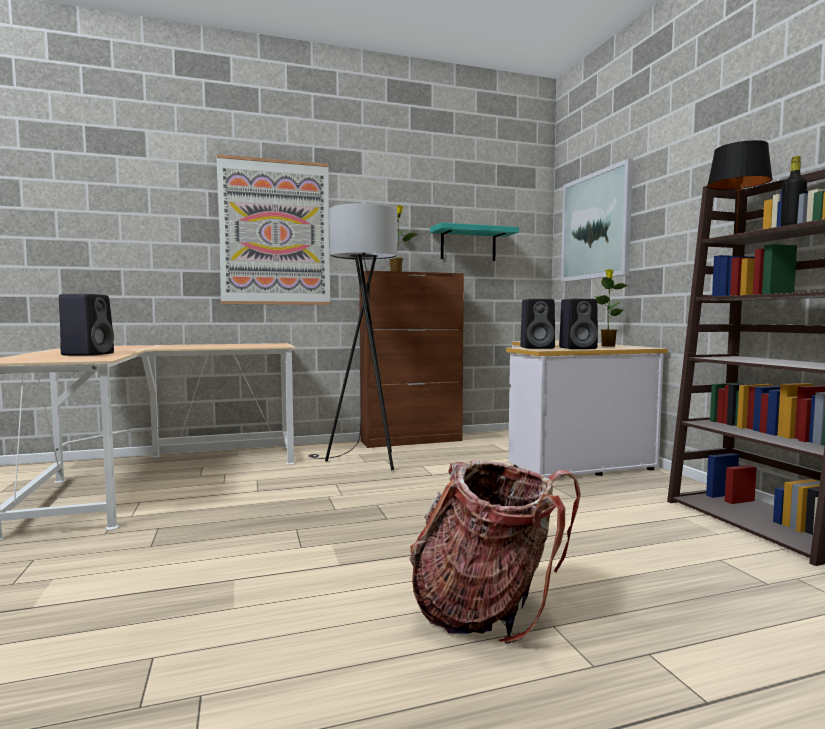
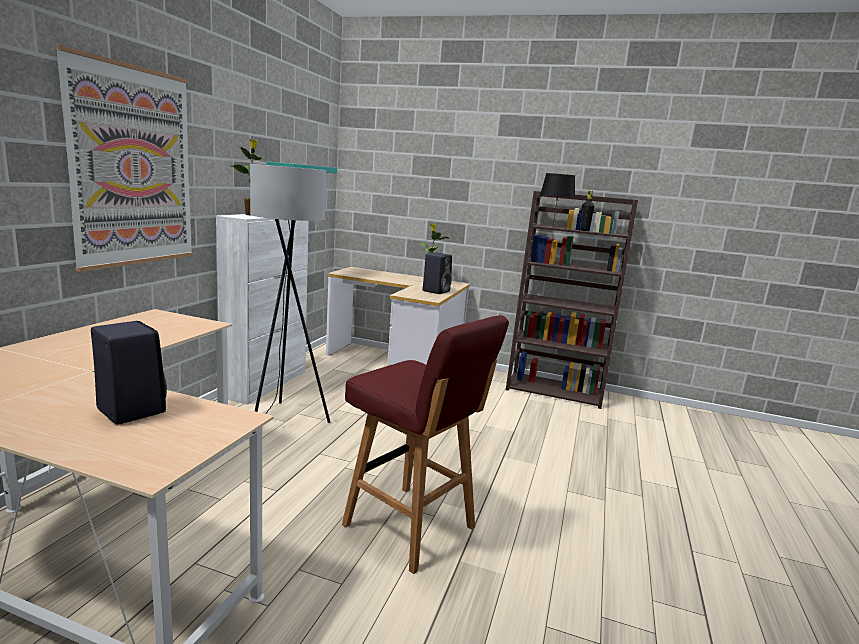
camera: 55 degrees left, 10 degrees up
brown cabinet [359,271,464,448] -> white cabinet [216,214,309,405]
backpack [409,459,581,644] -> none
black speaker [520,299,555,349] -> none
picture [561,158,633,282] -> none
none -> red stool [342,315,509,574]

